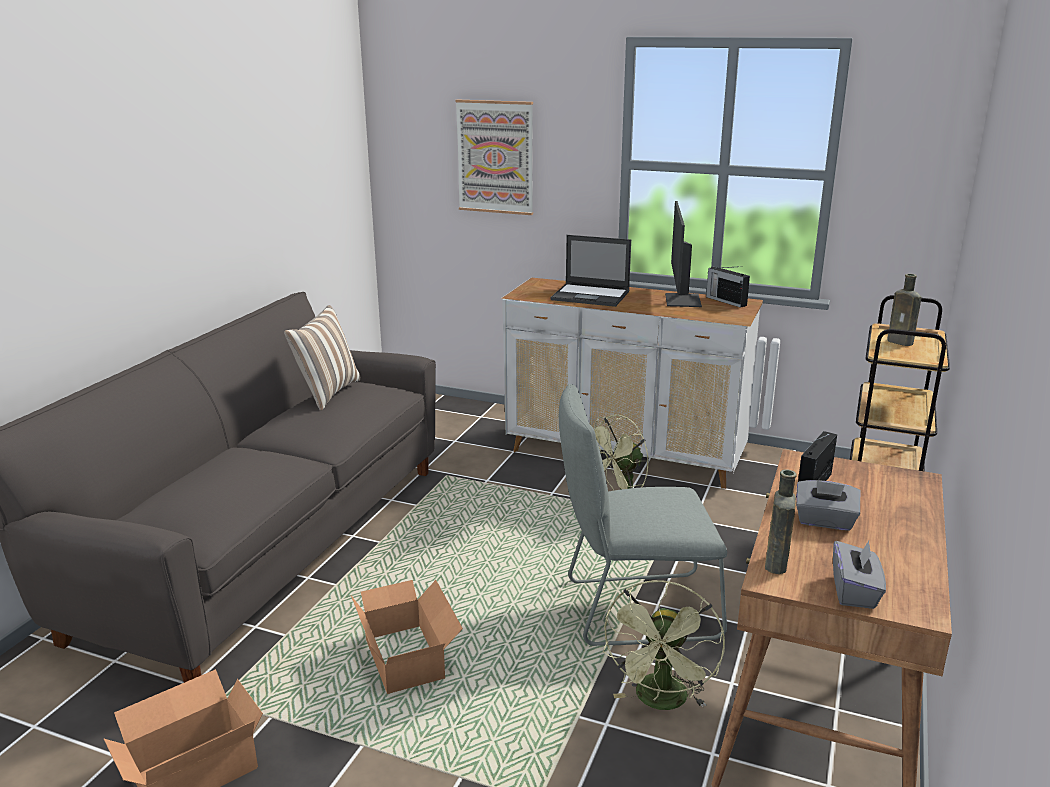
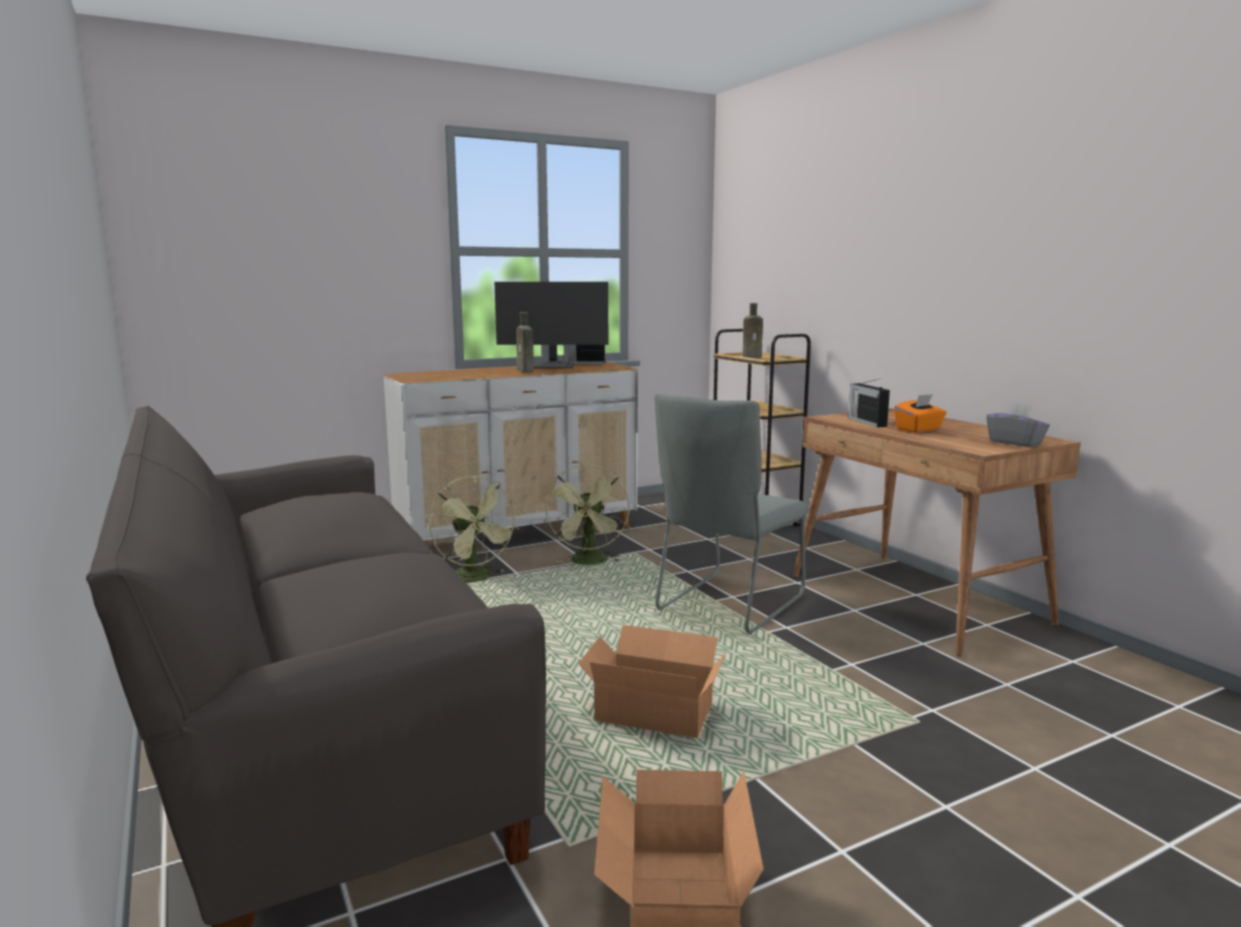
camera: 50 degrees left, 10 degrees down
pillow [284,305,361,410] -> none
picture [455,100,533,215] -> none
laptop [550,235,631,307] -> none
green fan [602,580,725,710] -> green fan moved to [429,476,519,583]
monitor [665,201,702,307] -> monitor turned 45 degrees counterclockwise [494,282,608,368]
brown bottle [765,469,797,574] -> brown bottle moved to [516,312,534,372]
grey tissue box [796,480,860,531] -> orange tissue box [894,394,947,433]

